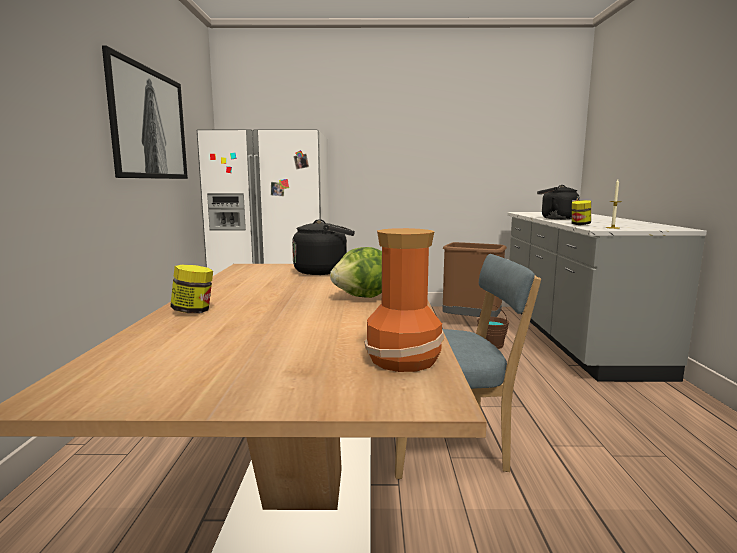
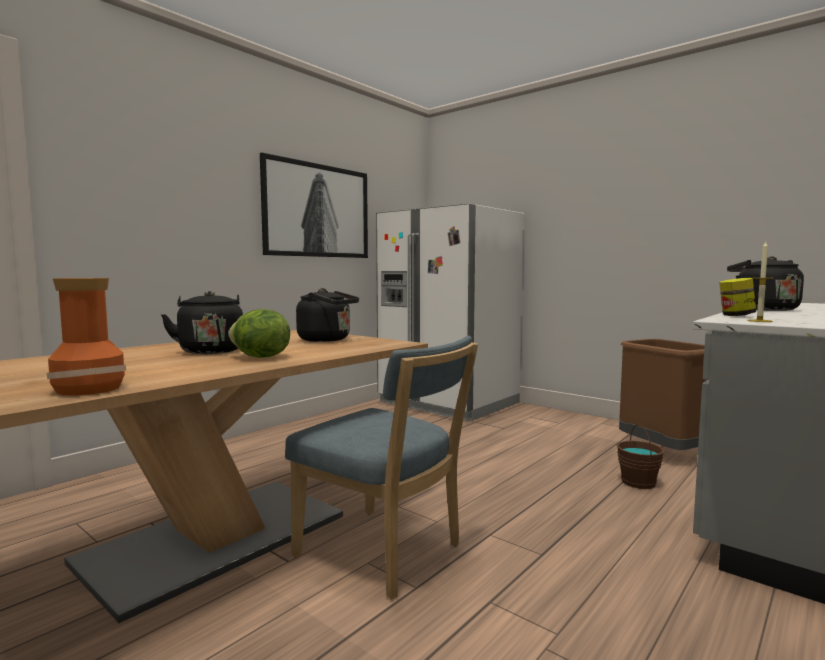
camera: 40 degrees right, 5 degrees down
jar [170,265,213,313] -> none
none -> black kettle [161,291,243,354]

